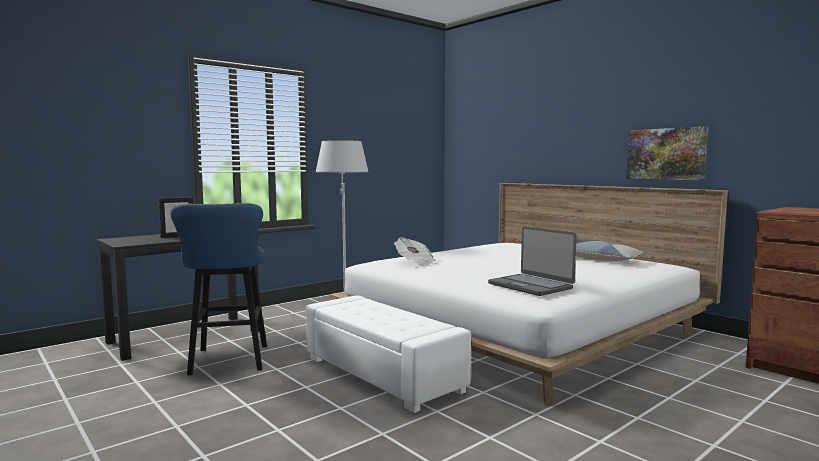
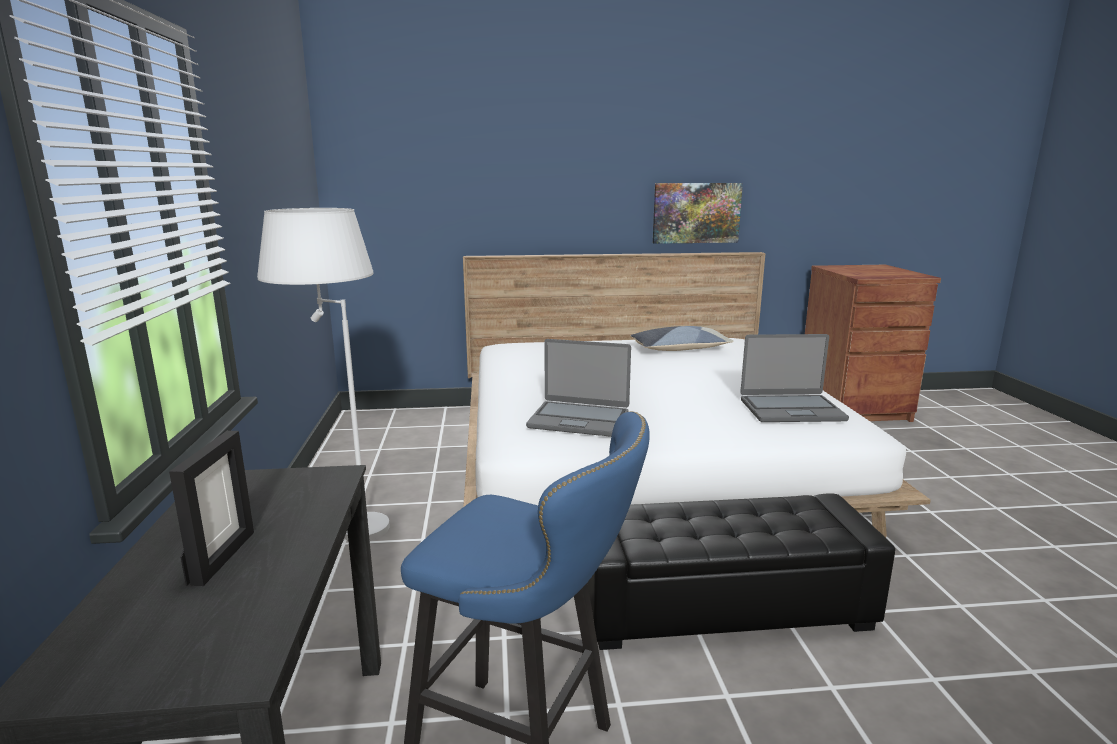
camera: 55 degrees left, 10 degrees up
white ottoman [306,296,471,413] -> black ottoman [588,494,895,650]
newspaper [394,237,436,267] -> laptop [526,339,631,437]

